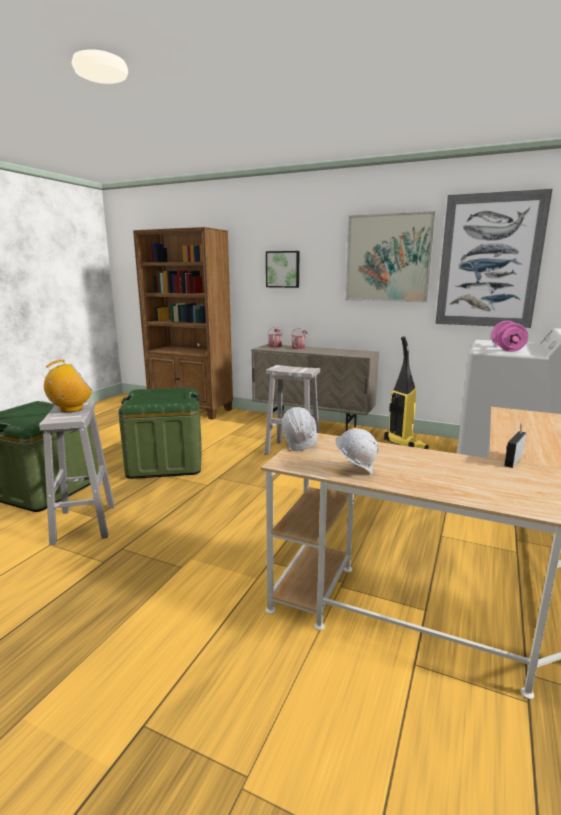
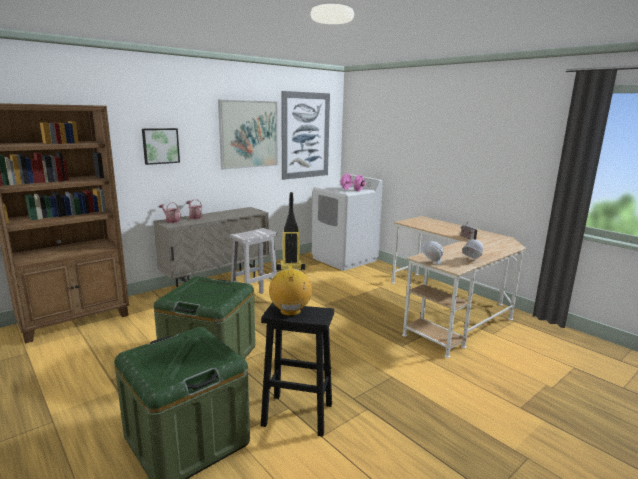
camera: 65 degrees left, 0 degrees up
white stool [39,402,115,545] -> black stool [261,302,334,437]

